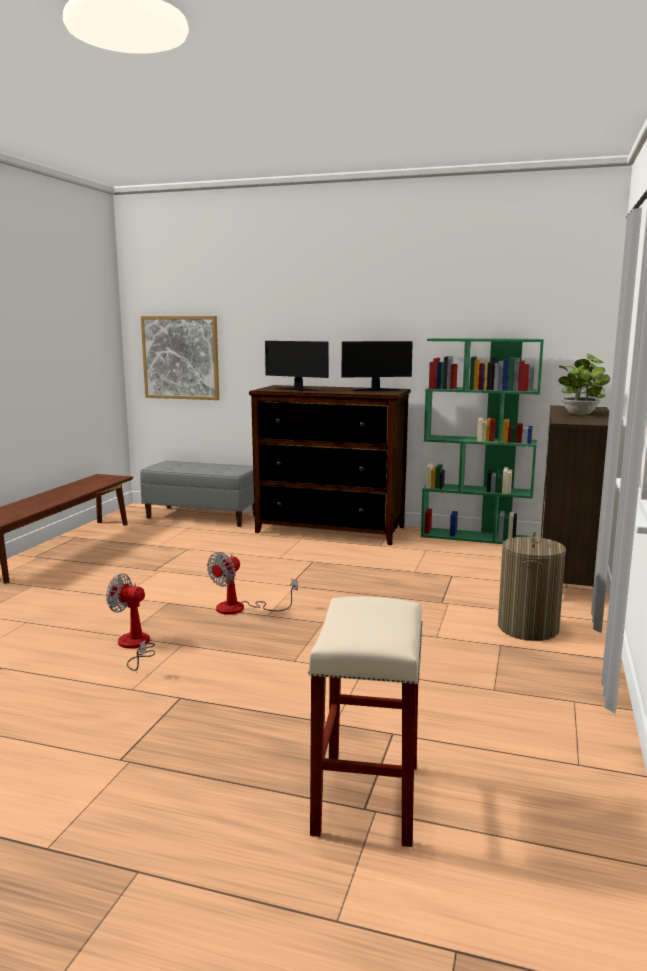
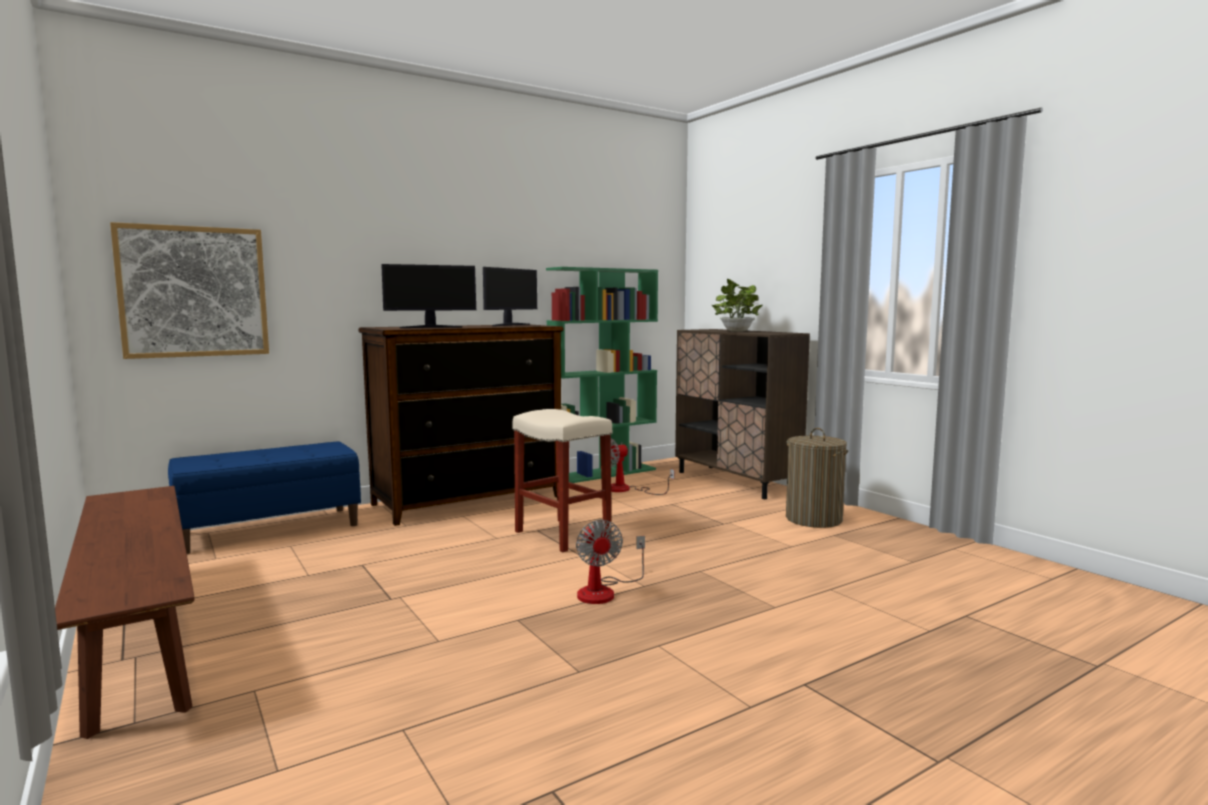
camera: 50 degrees left, 5 degrees down
fan [106,573,155,671] -> fan moved to [600,438,674,495]
grey bench [140,461,255,527] -> blue bench [168,441,361,554]
beige stool [308,596,422,847] -> beige stool moved to [513,409,612,552]

